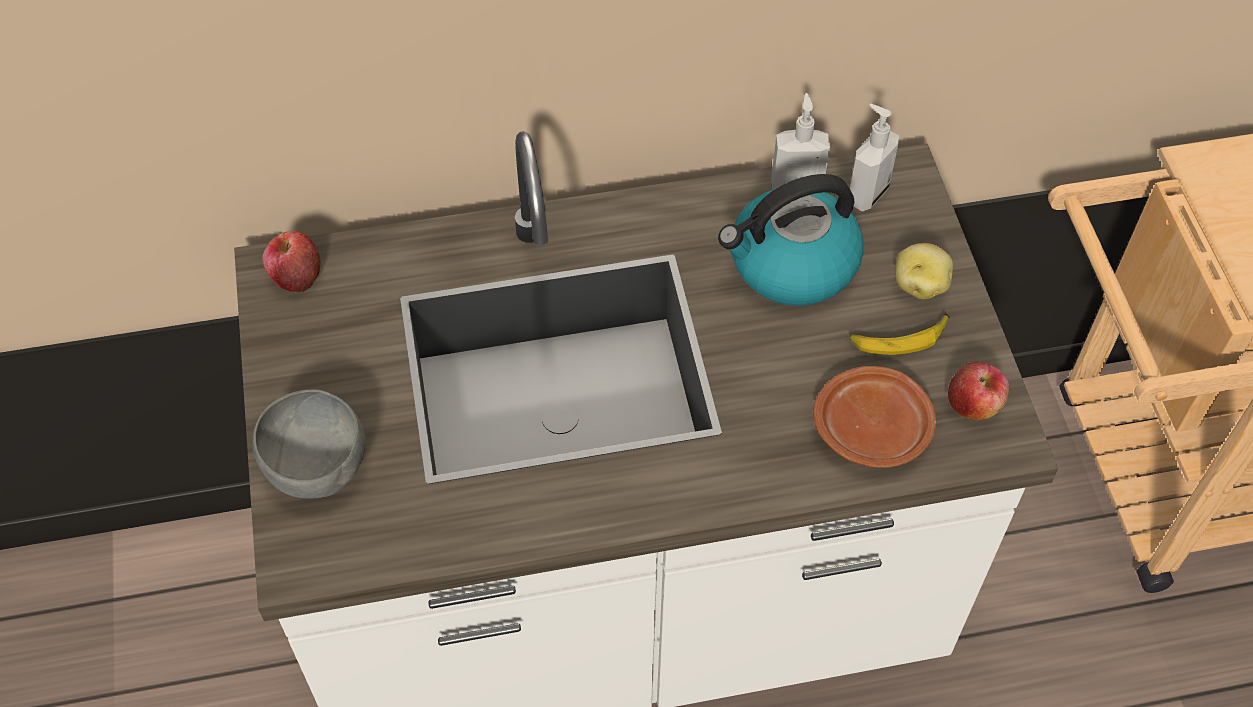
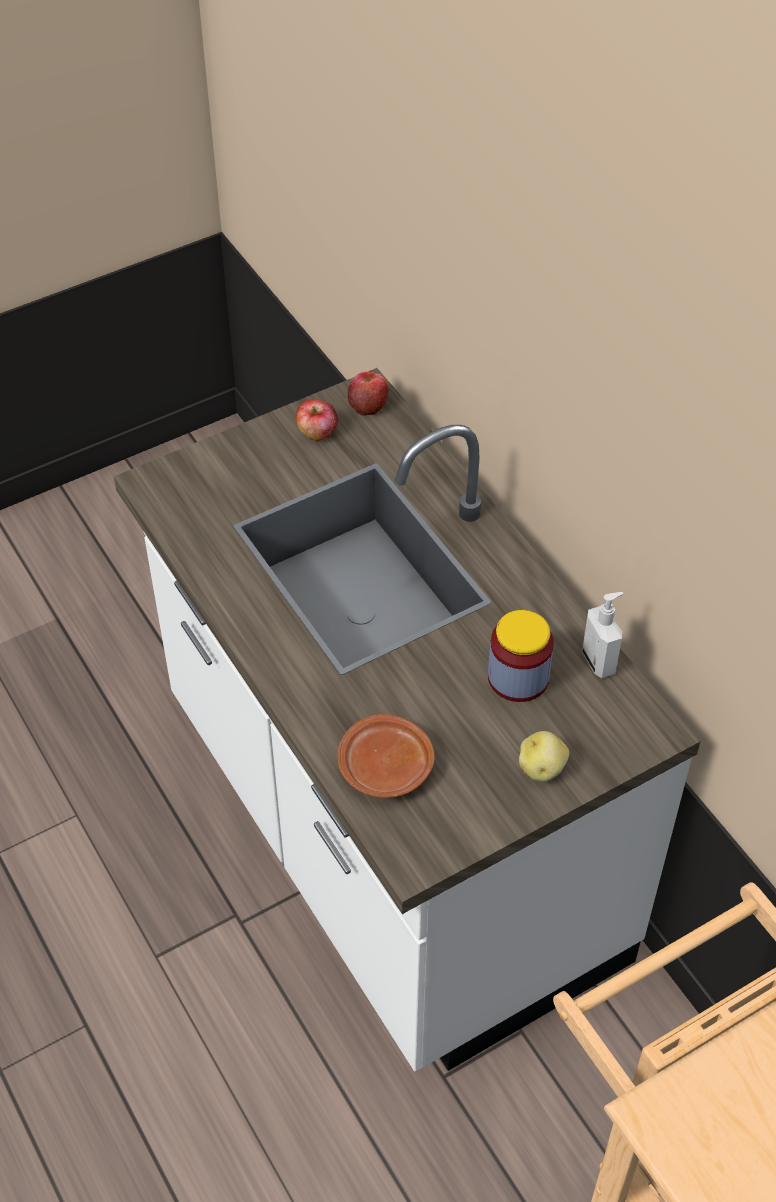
camera: 70 degrees right, 5 degrees down
grey bowl [252,389,366,498] -> none
kettle [718,174,864,306] -> jar [488,610,554,702]
soap dispenser [849,104,899,211] -> none
banana [850,314,950,355] -> none
apple [948,361,1009,420] -> apple moved to [296,399,338,441]

